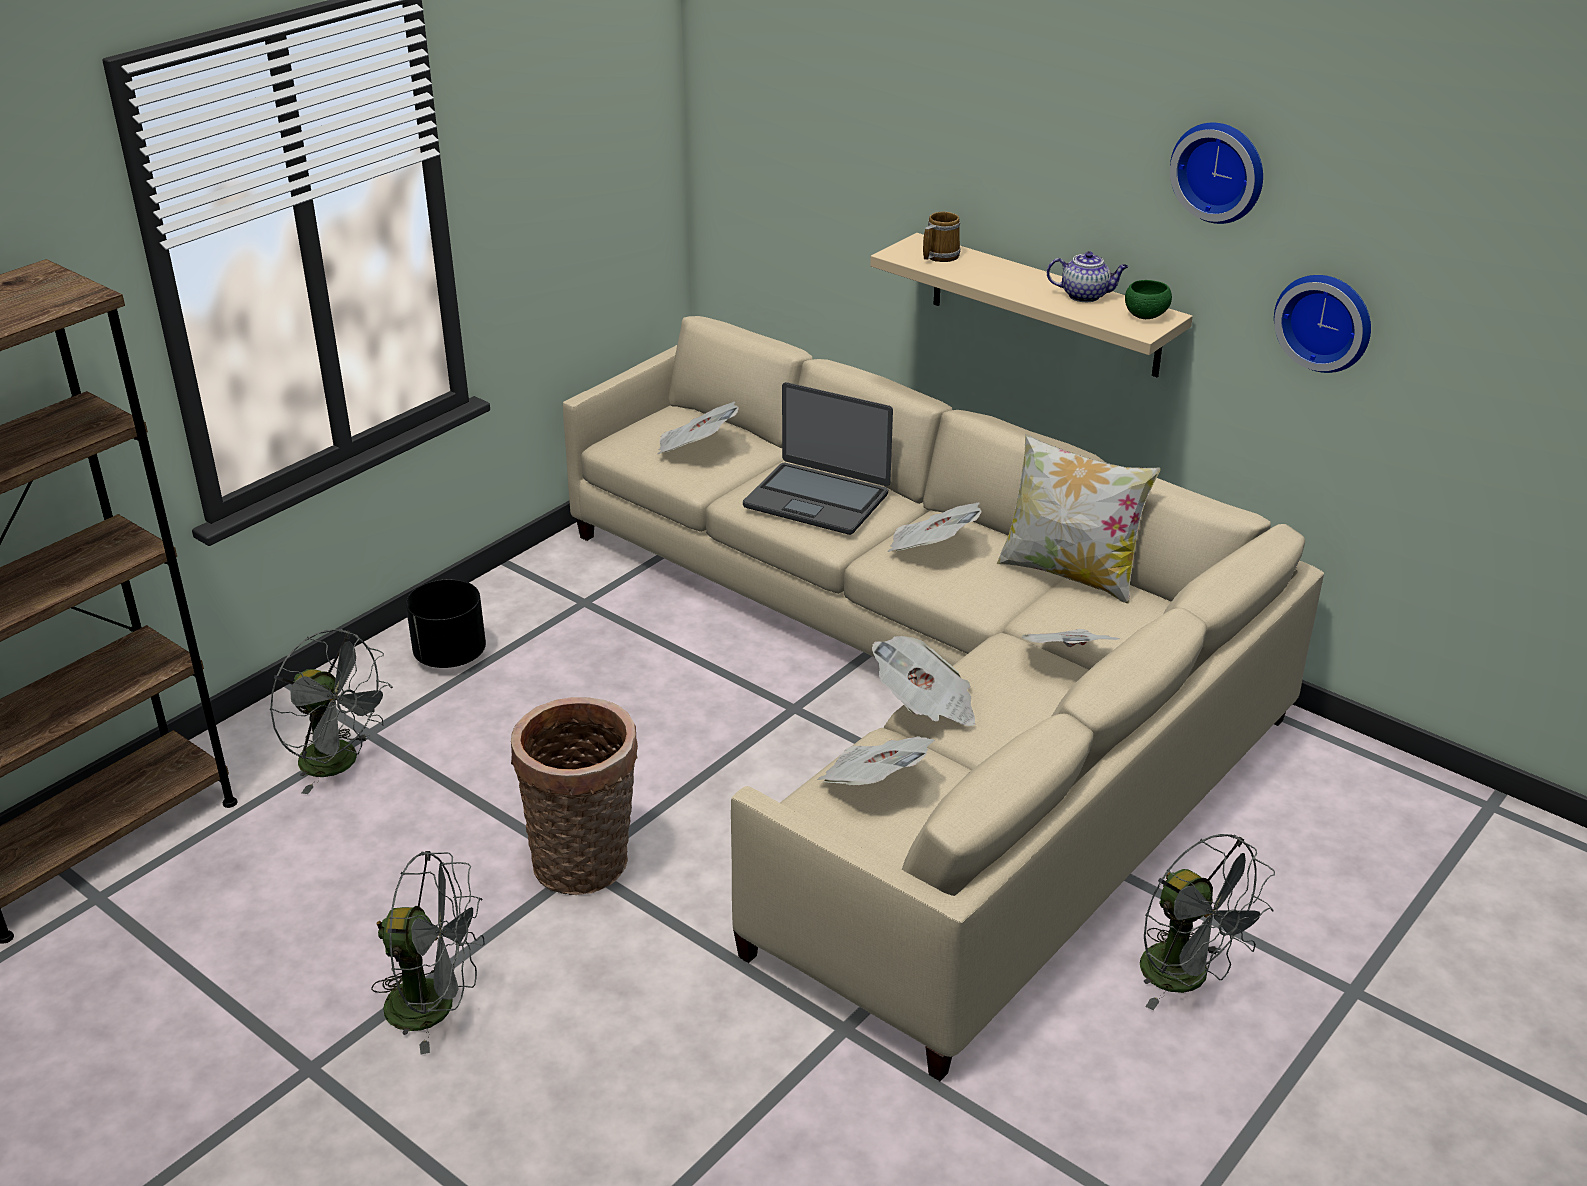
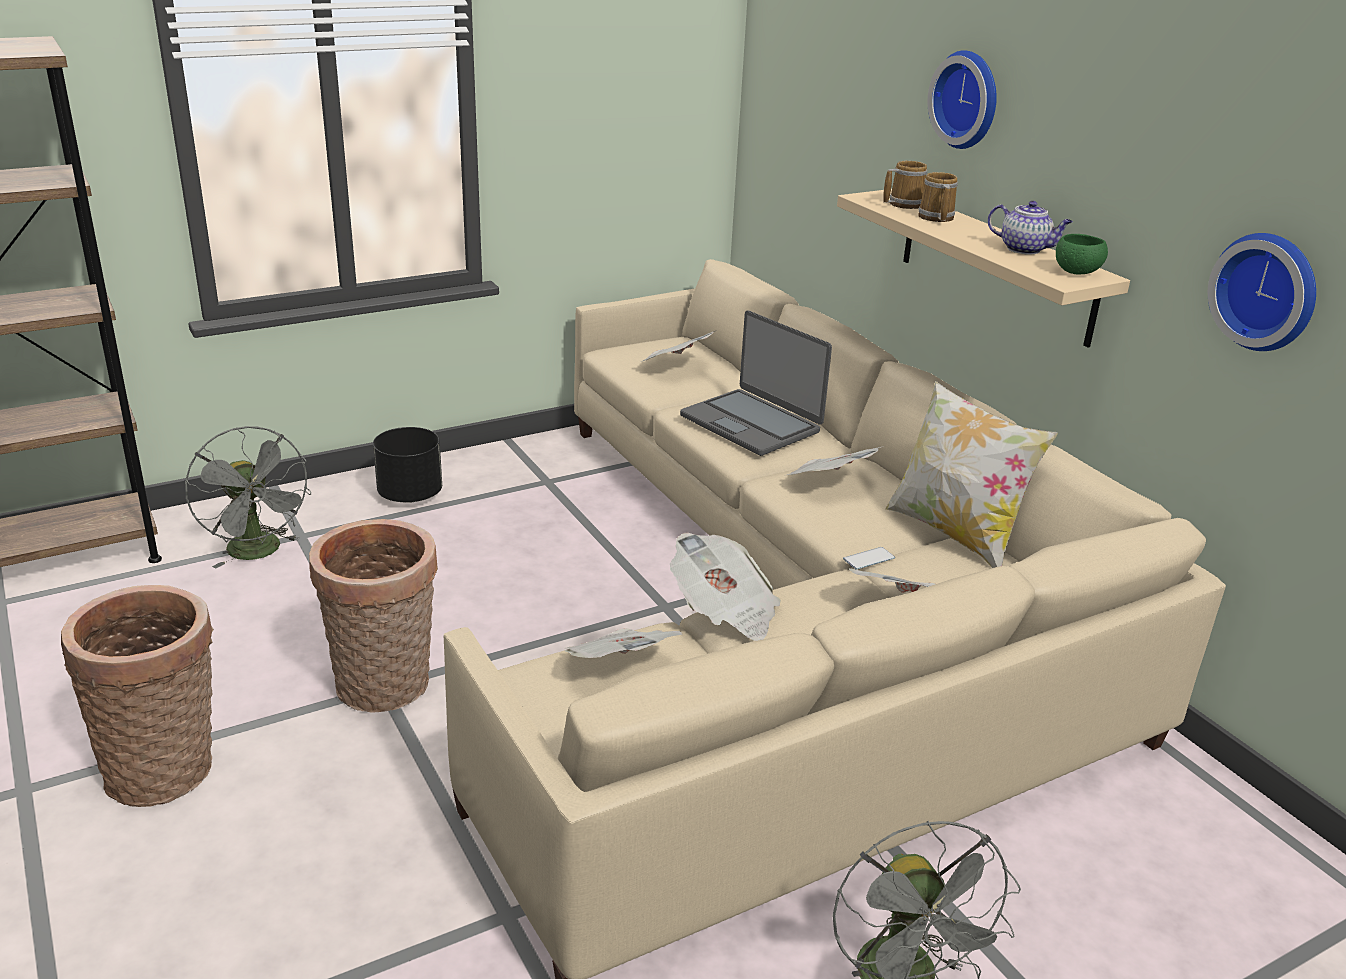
camera: 20 degrees right, 5 degrees down
grey fan [371,851,485,1054] -> basket [61,585,214,807]
wall clock [1170,122,1263,224] -> wall clock moved to [928,50,997,149]
none -> phone [843,547,895,570]
none -> mug [918,172,958,222]

